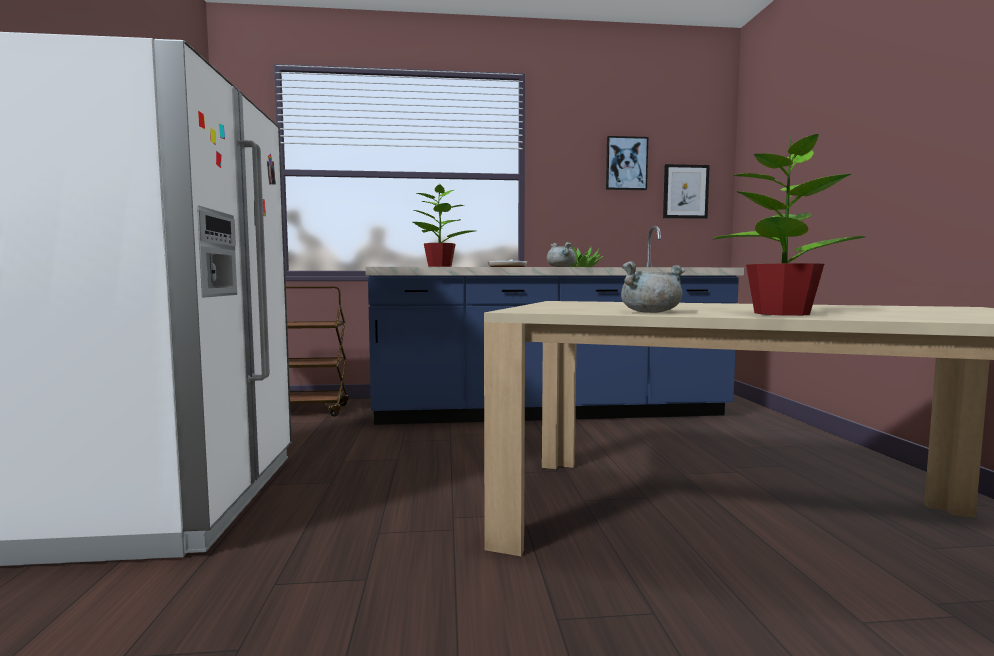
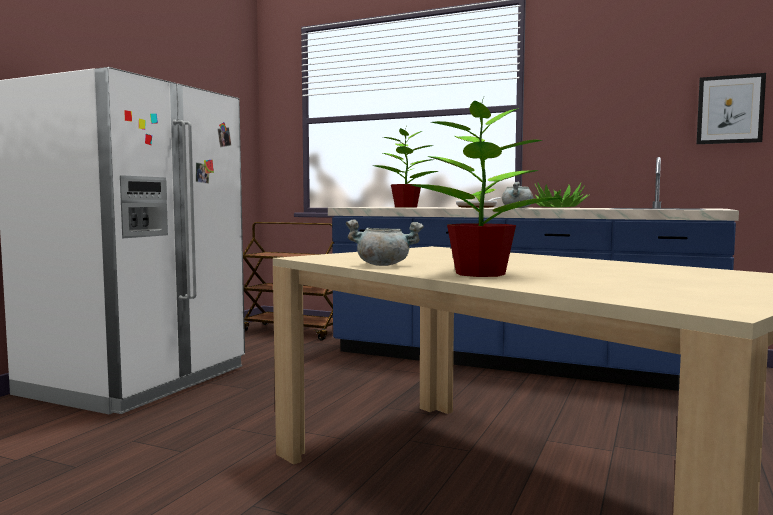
camera: 30 degrees right, 0 degrees up
picture [606,136,648,190] -> none

